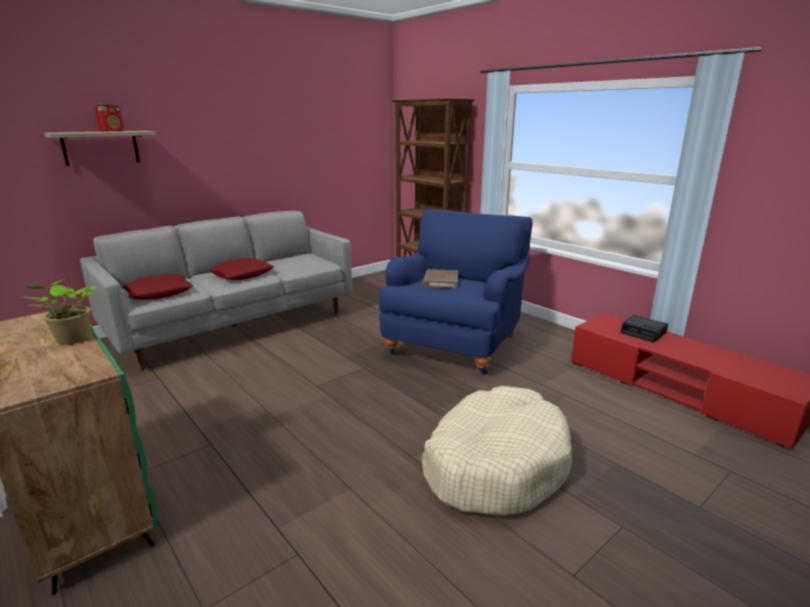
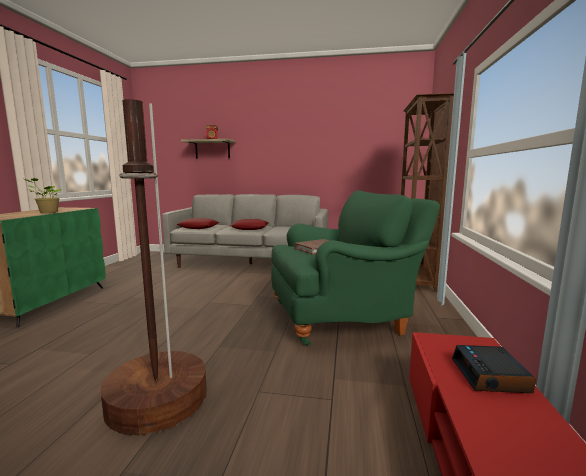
camera: 50 degrees right, 10 degrees down
blue armchair [379,209,533,374] -> green armchair [271,191,440,346]
beige dog bed [422,386,572,515] -> brown floor lamp [100,99,206,435]

